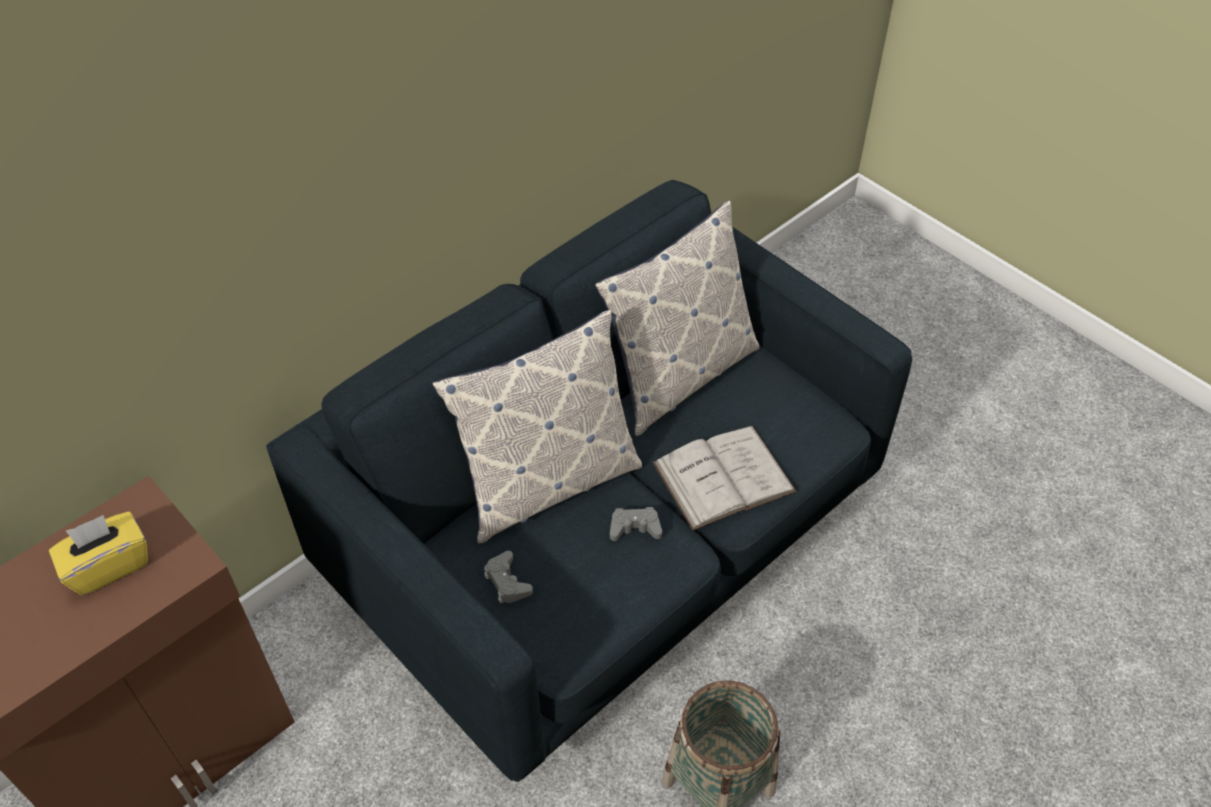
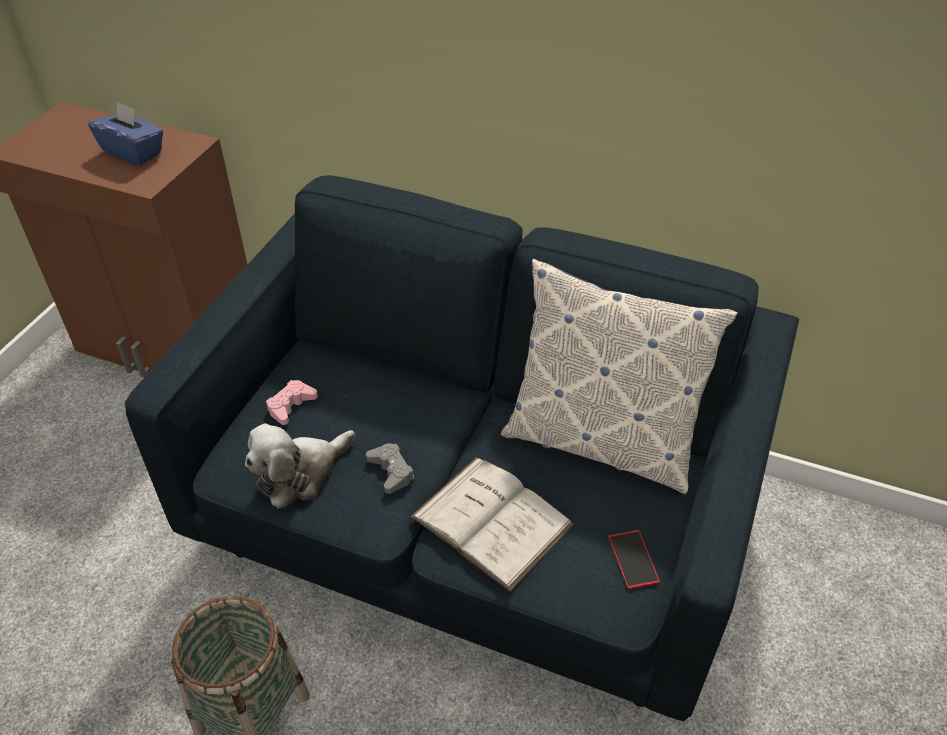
camera: 65 degrees right, 5 degrees down
yellow tissue box [49,511,148,596] -> blue tissue box [88,102,163,166]
pillow [432,310,642,543] -> none
grey game controller [484,551,533,603] -> pink game controller [266,380,318,425]
none -> plush toy [245,423,355,509]
none -> phone [608,530,660,589]

